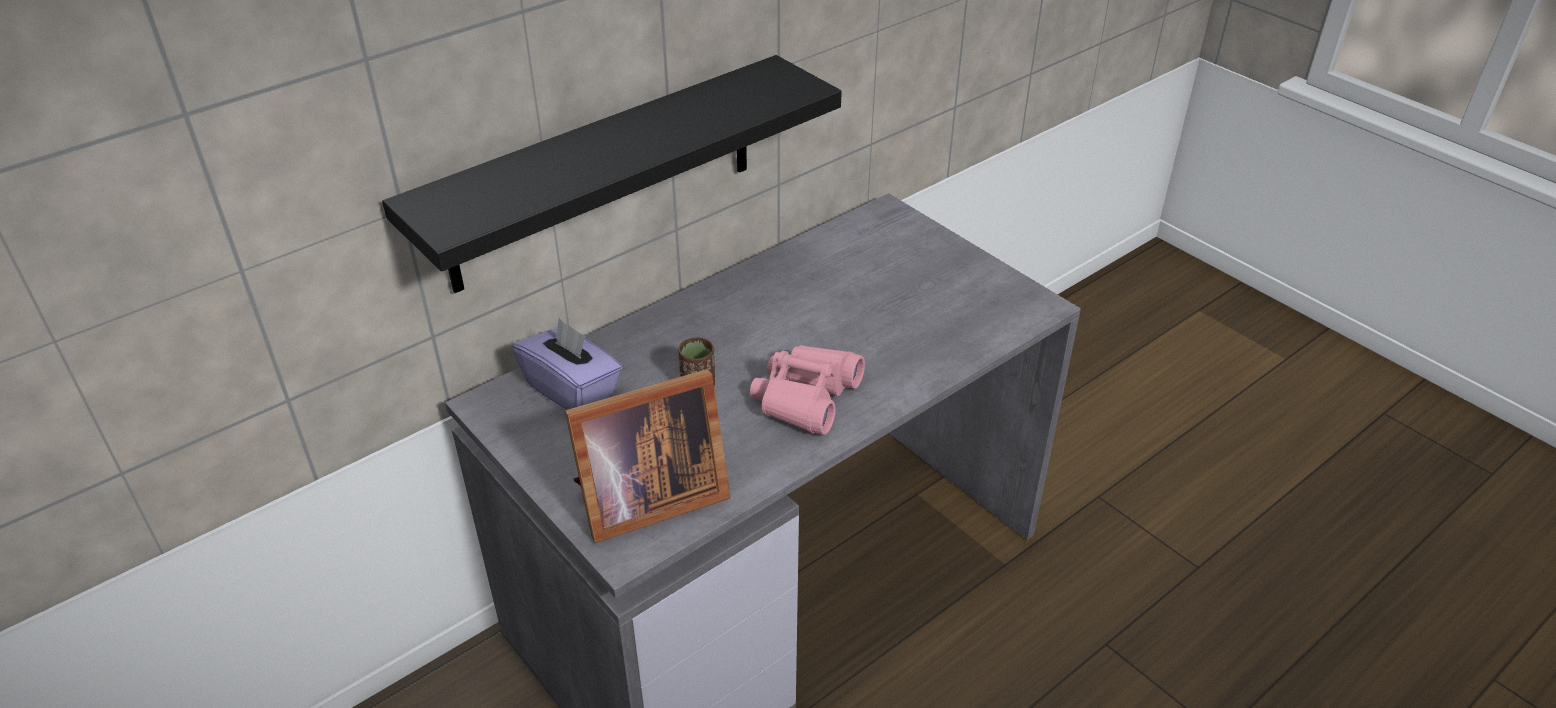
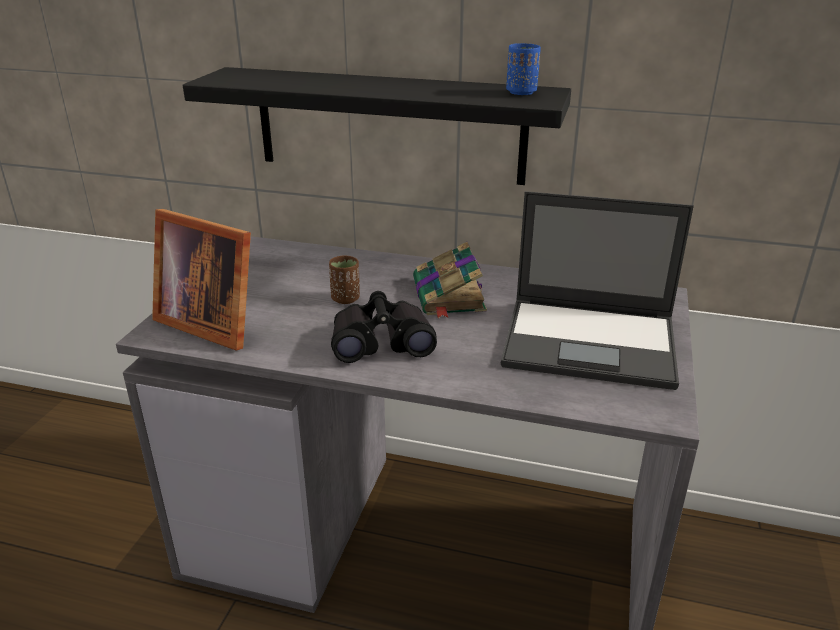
camera: 55 degrees right, 10 degrees down
purple tissue box [512,318,622,410] -> none
pink binoculars [750,345,865,435] -> black binoculars [331,291,437,363]
none -> book [413,242,487,318]
none -> laptop [501,191,694,390]
none -> blue cup [506,43,541,95]

